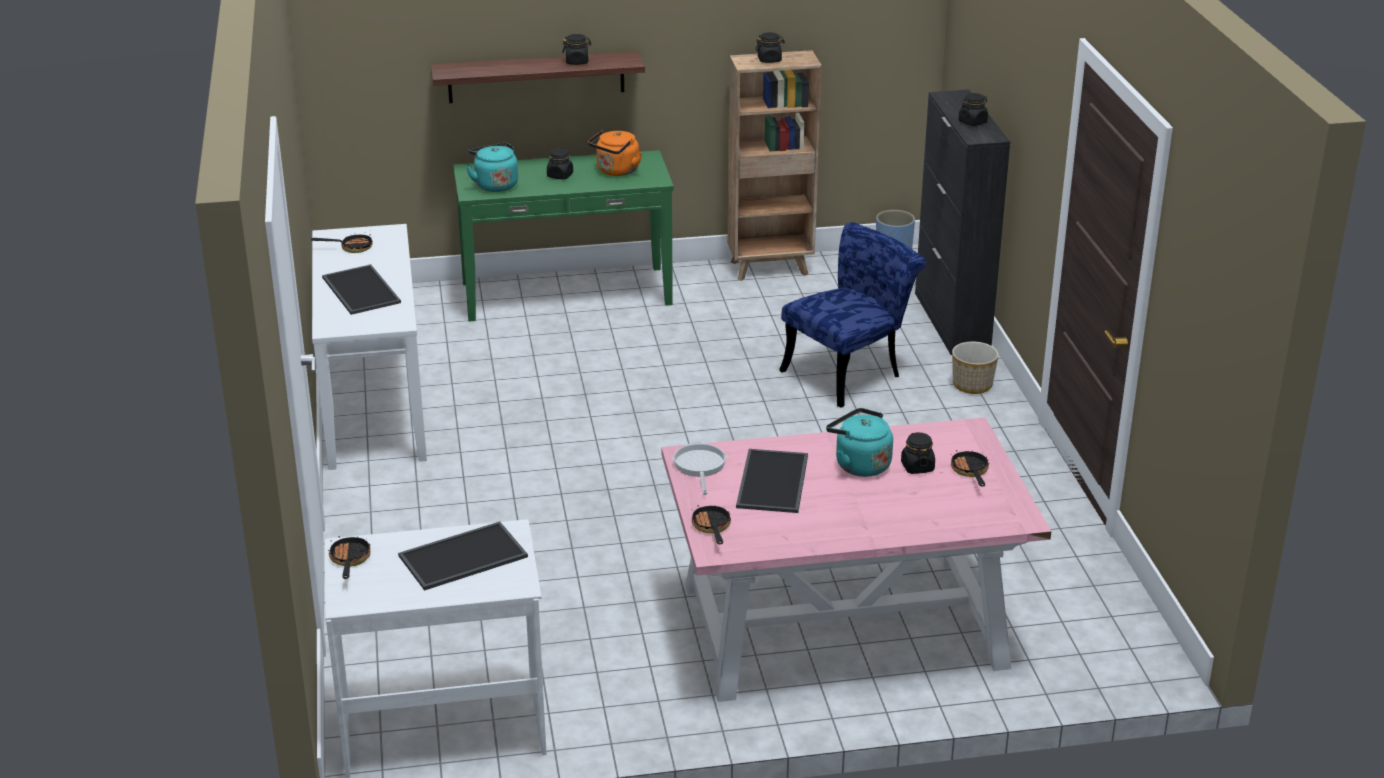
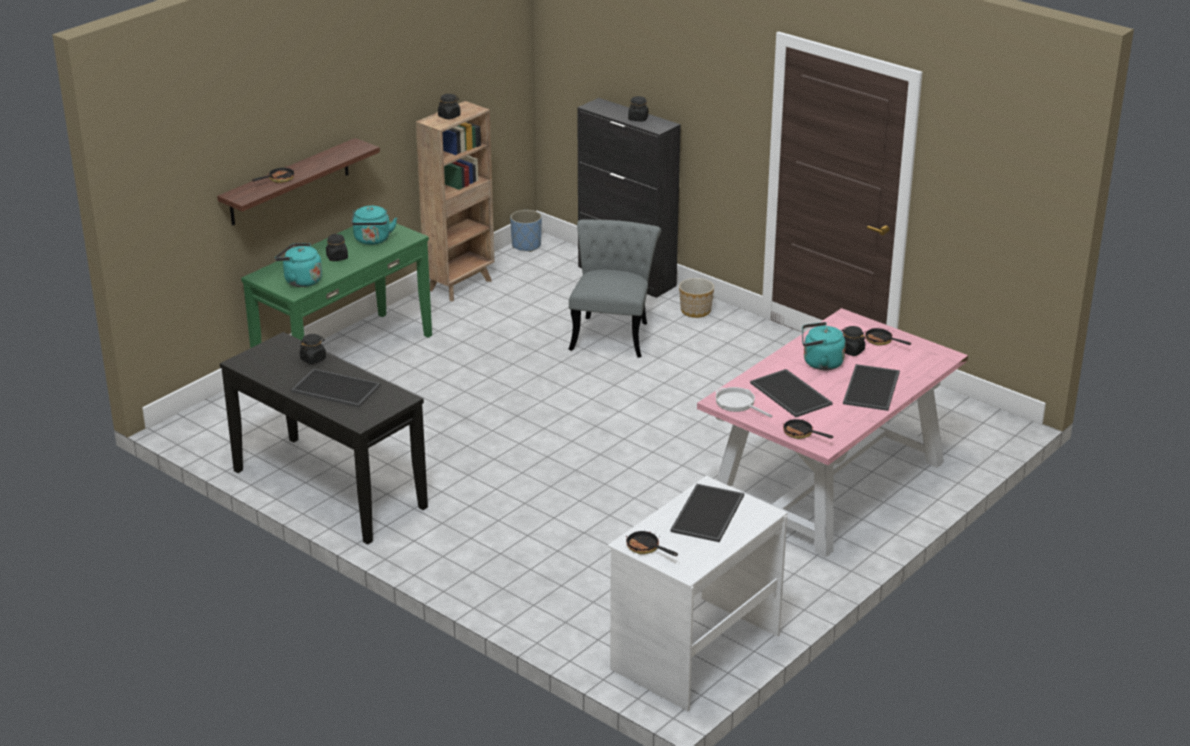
camera: 40 degrees left, 0 degrees up
frying pan [311,232,373,253] -> frying pan moved to [252,165,294,183]
white console table [312,224,427,470] -> black console table [220,332,428,544]
black jar [562,34,592,65] -> black jar moved to [300,334,326,364]
orange kettle [588,130,642,176] -> turquoise kettle [352,206,397,245]
blue chair [779,222,927,408] -> grey chair [568,219,661,358]
none -> tray [843,364,900,411]

